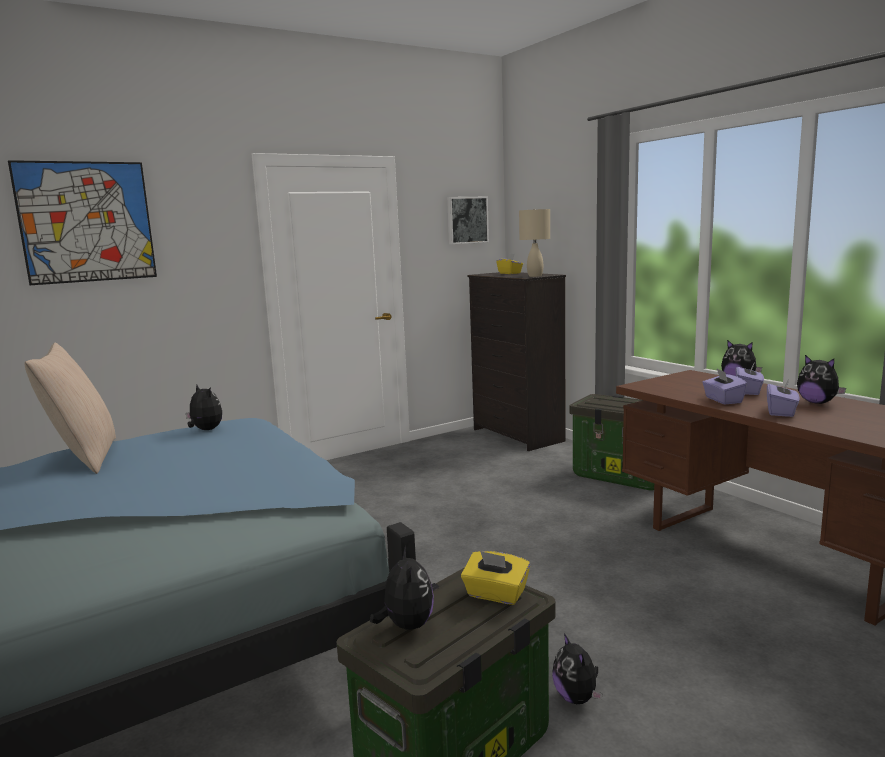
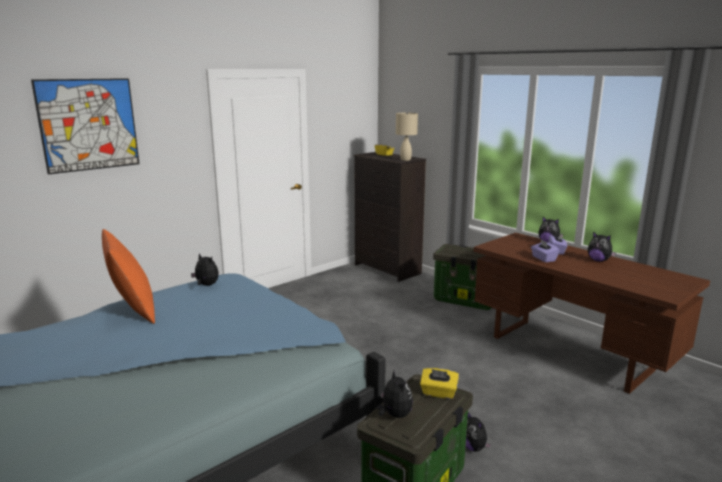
camera: 10 degrees left, 5 degrees up
beige pillow [24,343,116,474] -> orange pillow [102,229,155,324]
picture [447,197,489,244] -> none
purple tissue box [767,379,799,417] -> none

